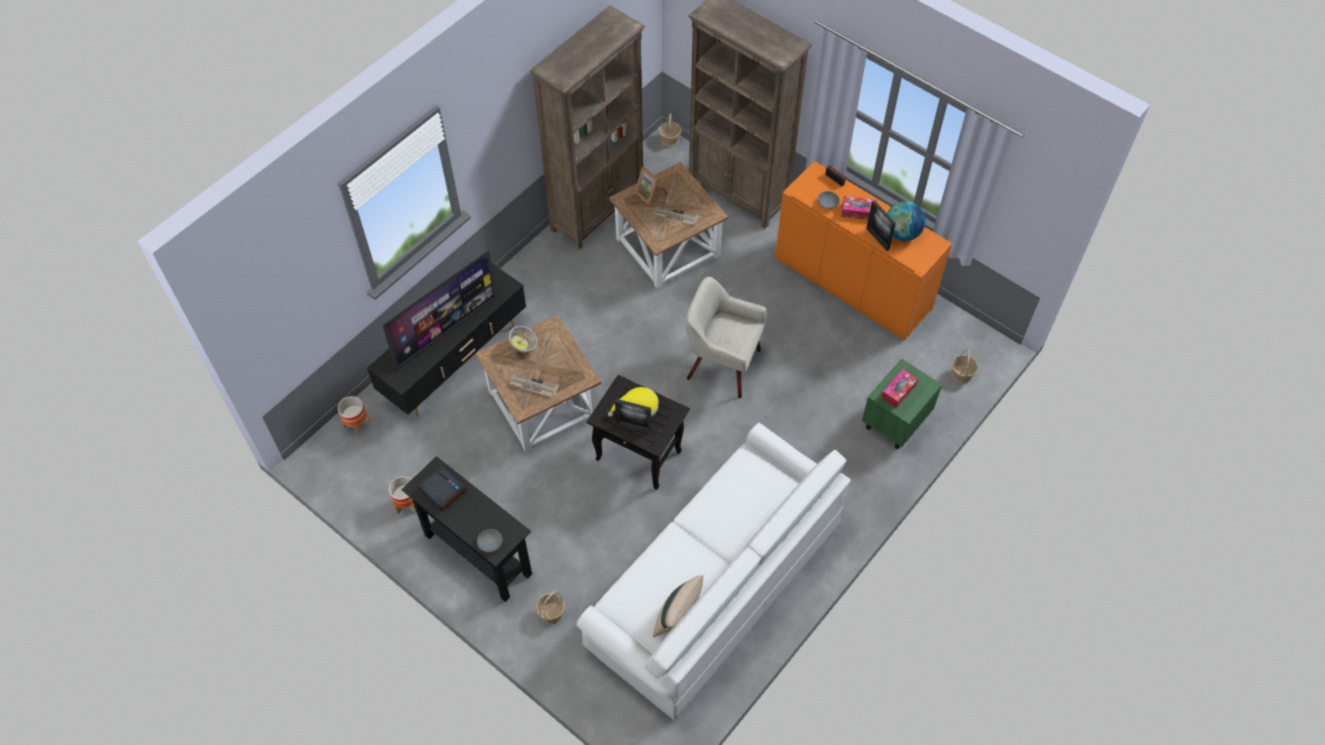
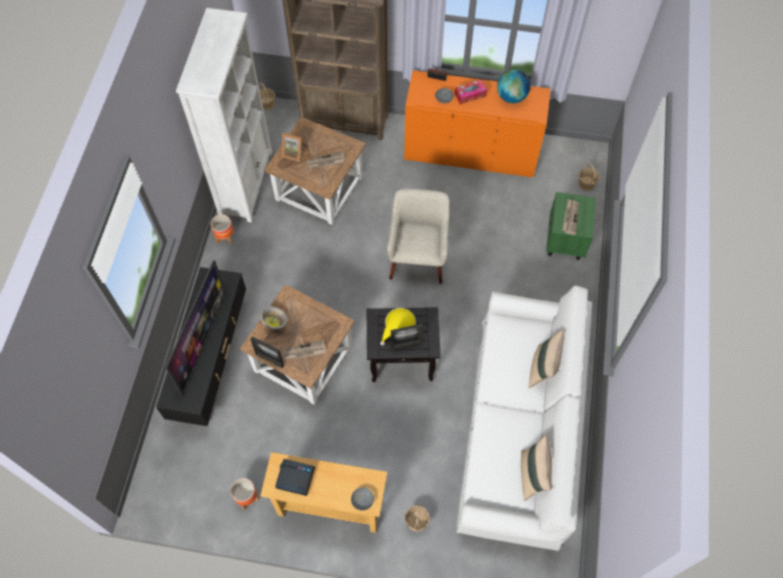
camera: 30 degrees left, 5 degrees up
planter [338,396,370,436] -> planter moved to [211,214,234,244]
black console table [401,456,532,602] -> beige console table [260,452,387,533]
brown bookcase [530,5,645,249] -> white bookcase [176,8,272,222]
beige armchair [686,277,767,398] -> beige armchair turned 105 degrees clockwise [387,189,450,284]
picture frame [866,201,896,251] -> picture frame moved to [251,337,284,368]
tissue box [881,369,918,408] -> newspaper [562,199,579,235]
none -> beige pillow [529,330,564,388]

